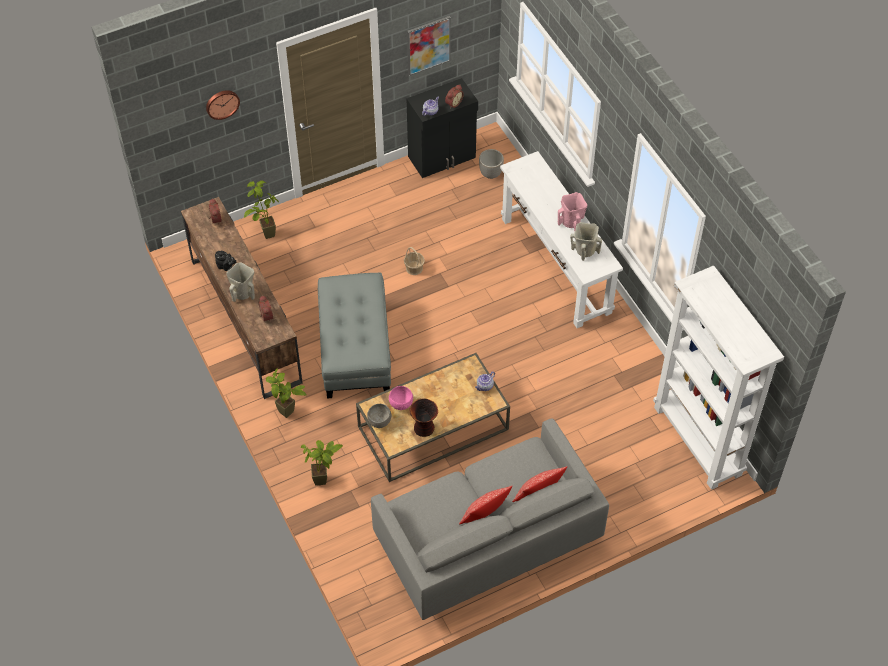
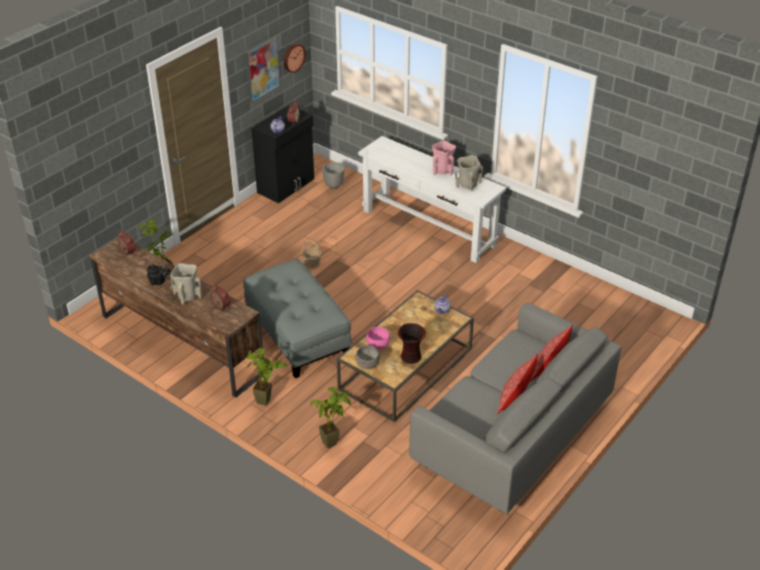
camera: 25 degrees left, 15 degrees down
wall clock [206,90,240,120] -> wall clock moved to [284,44,306,73]
white bookcase [653,266,784,490] -> none

